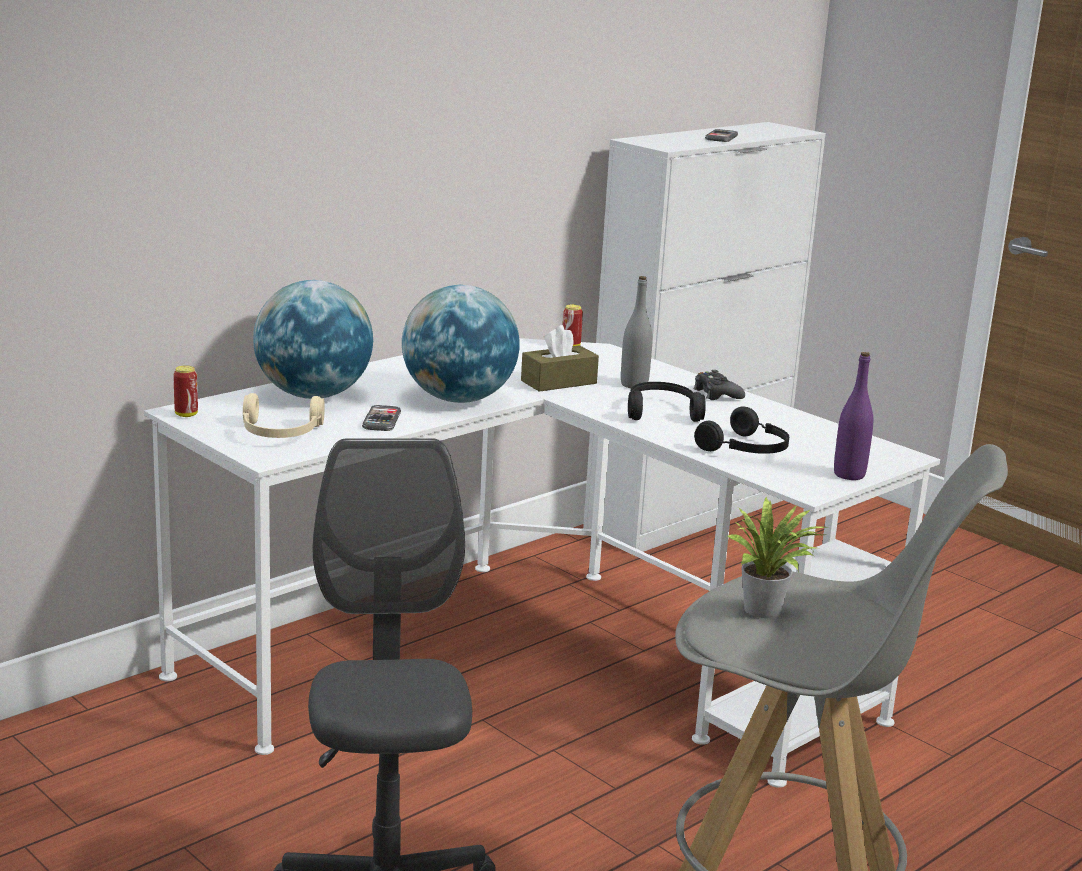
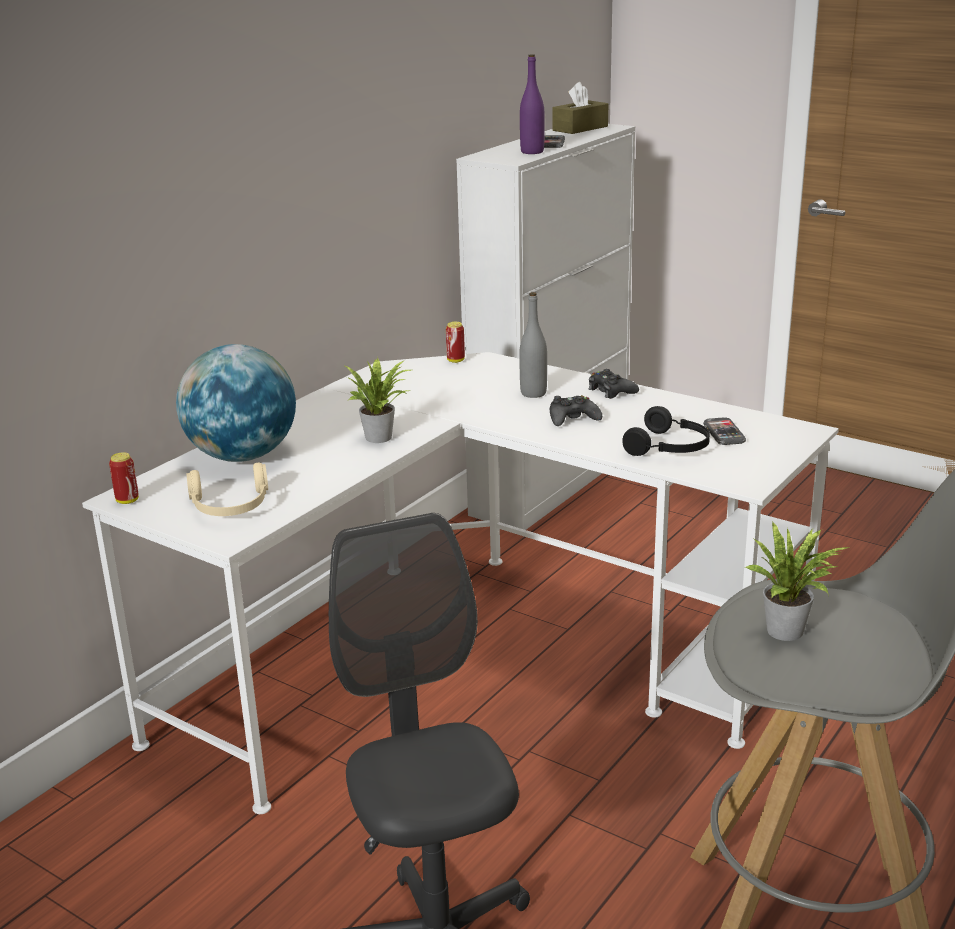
camera: 10 degrees left, 5 degrees up
phone [362,405,401,431] -> phone moved to [703,417,746,445]
globe [402,285,520,403] -> potted plant [345,357,411,443]
brown tissue box [521,325,599,392] -> brown tissue box moved to [552,82,608,134]
black headphones [628,382,706,422] -> black game controller [550,395,602,426]
purple bottle [834,352,873,480] -> purple bottle moved to [520,54,545,154]

